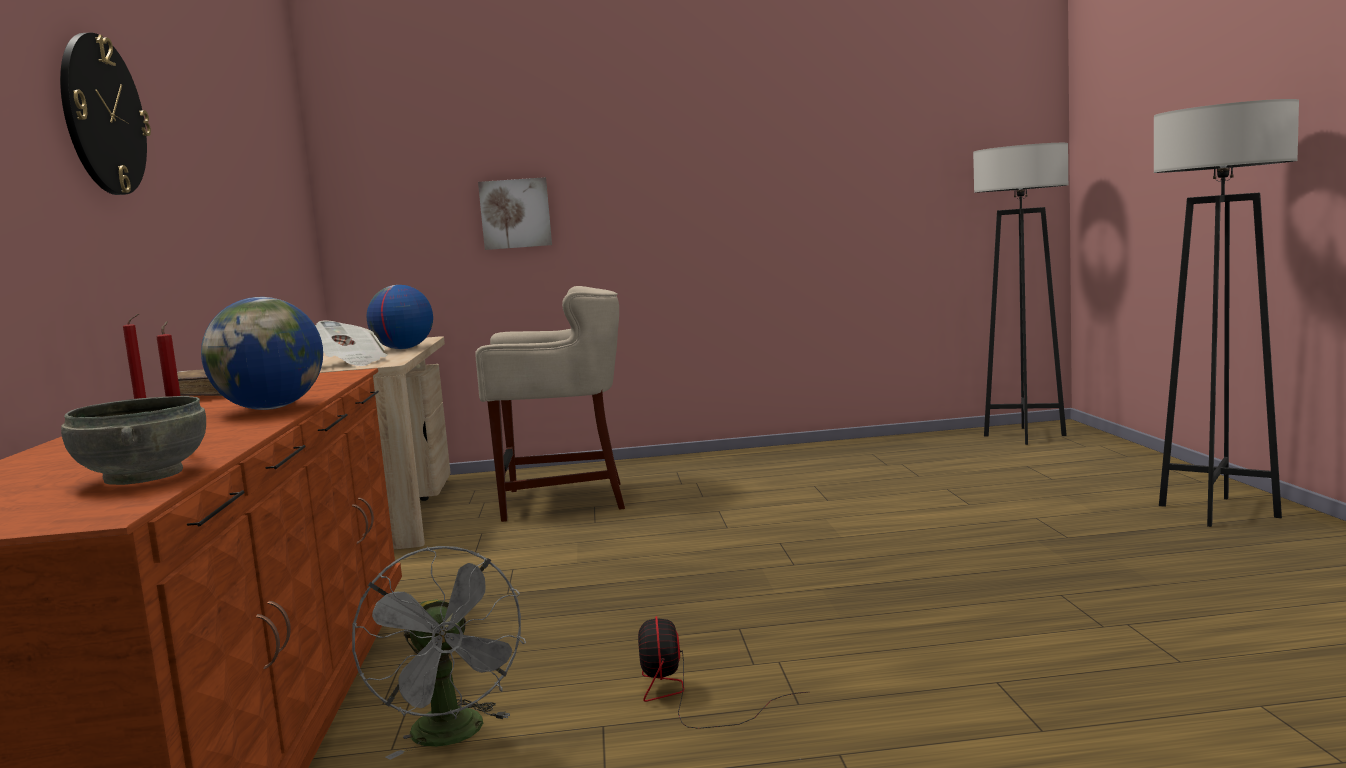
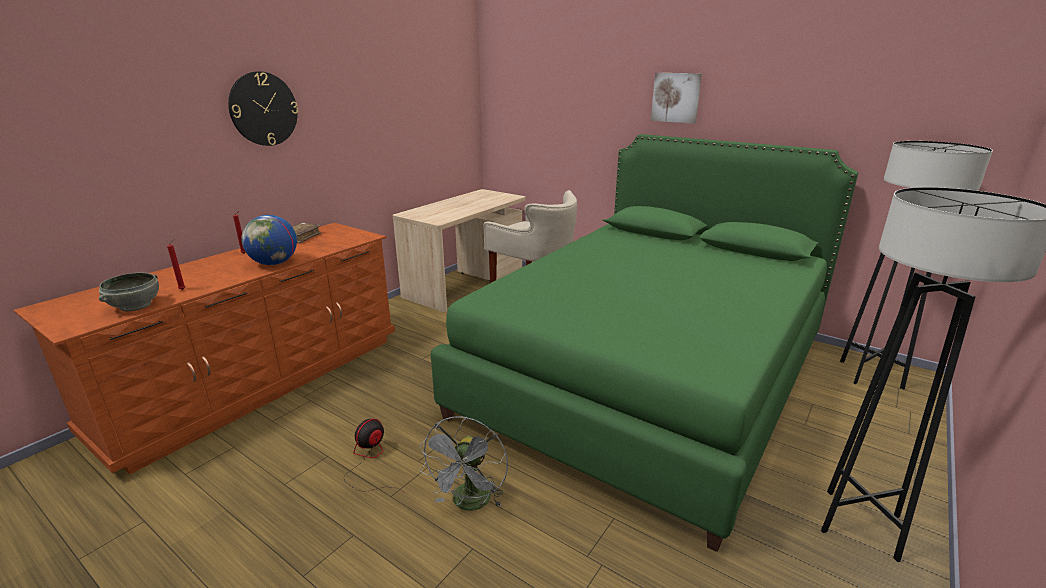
camera: 40 degrees right, 15 degrees up
newspaper [315,320,388,366] -> none
grey fan [352,546,526,760] -> grey fan moved to [420,416,508,511]
globe [367,285,433,349] -> none
picture [478,177,552,250] -> picture moved to [651,73,702,124]
none -> green bed [431,134,858,552]

